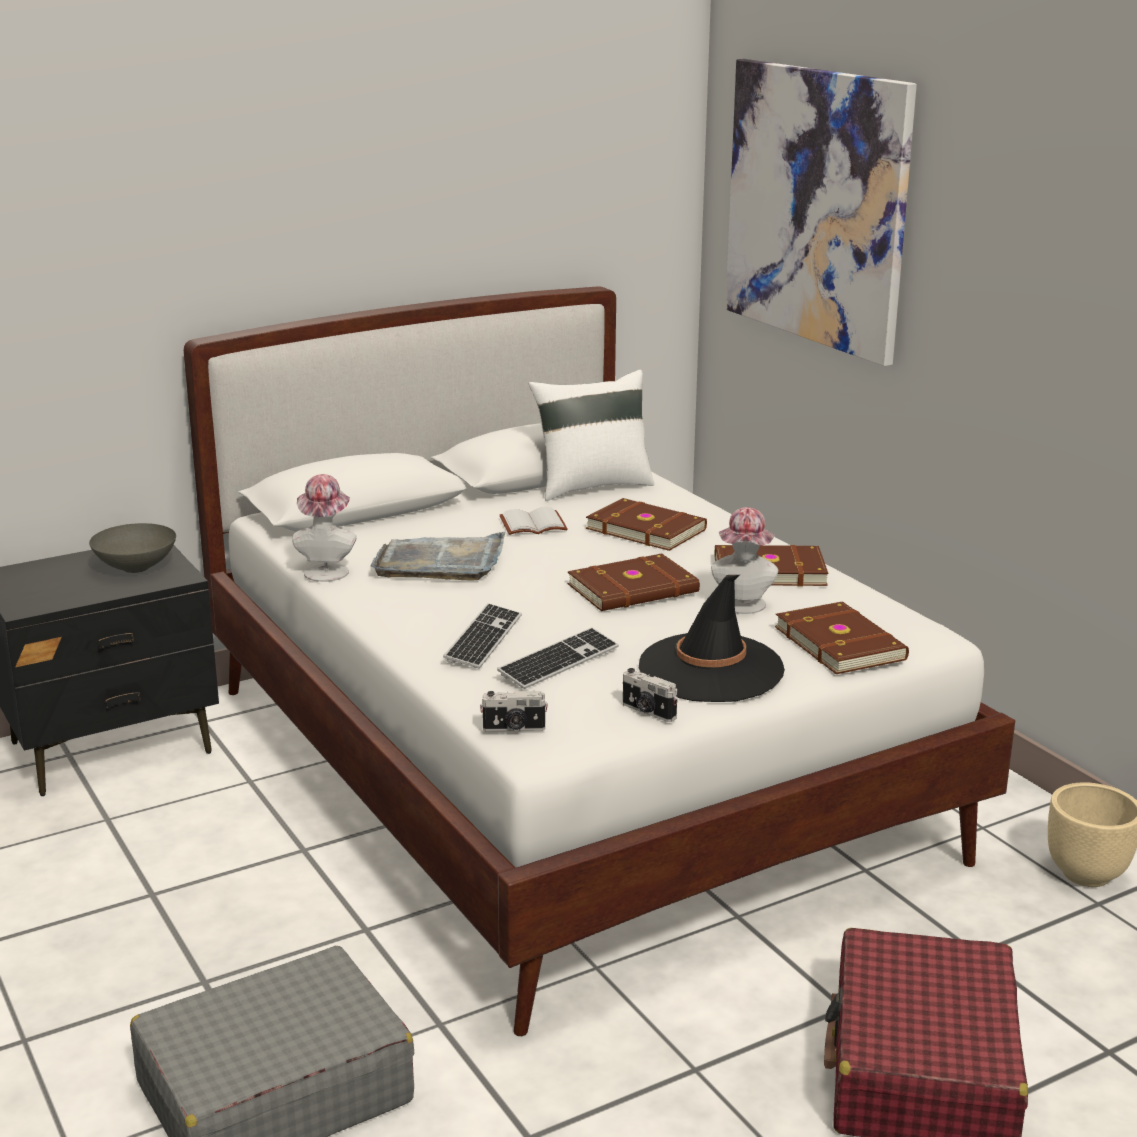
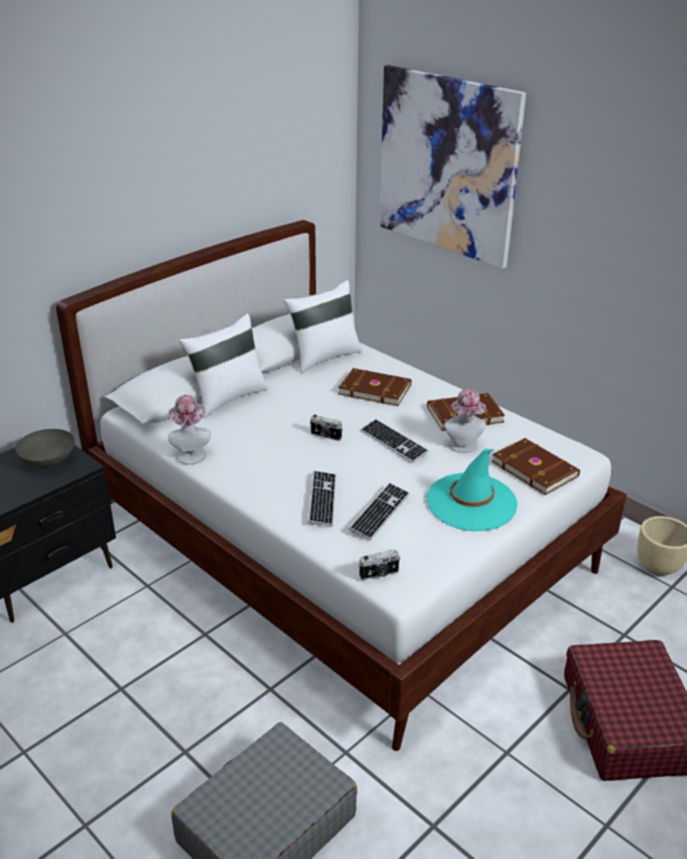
camera: 15 degrees left, 10 degrees up
grey tray [371,531,506,580] -> none
white book [500,507,568,535] -> none
brown book [568,554,700,611] -> keyboard [361,419,429,463]
camera [623,668,678,722] -> camera moved to [310,415,343,441]
black hat [639,575,785,702] -> turquoise hat [426,449,517,531]
none -> white pillow [179,314,268,418]

